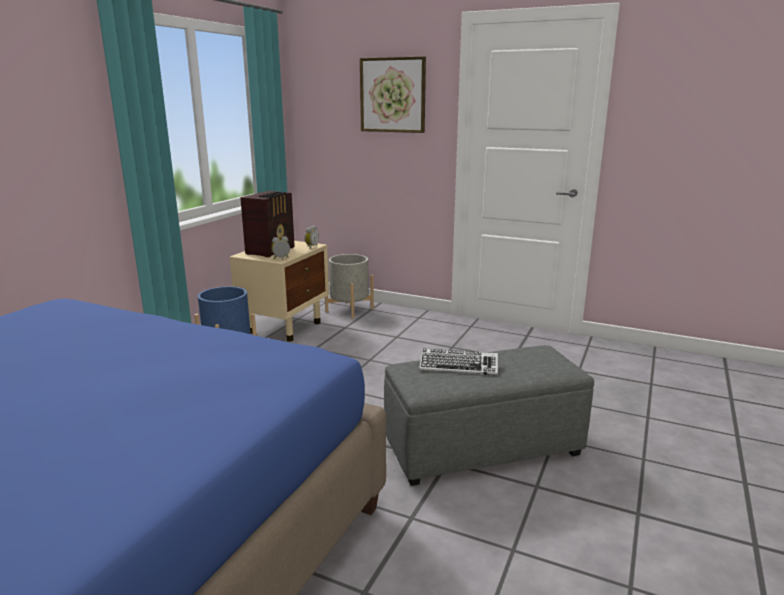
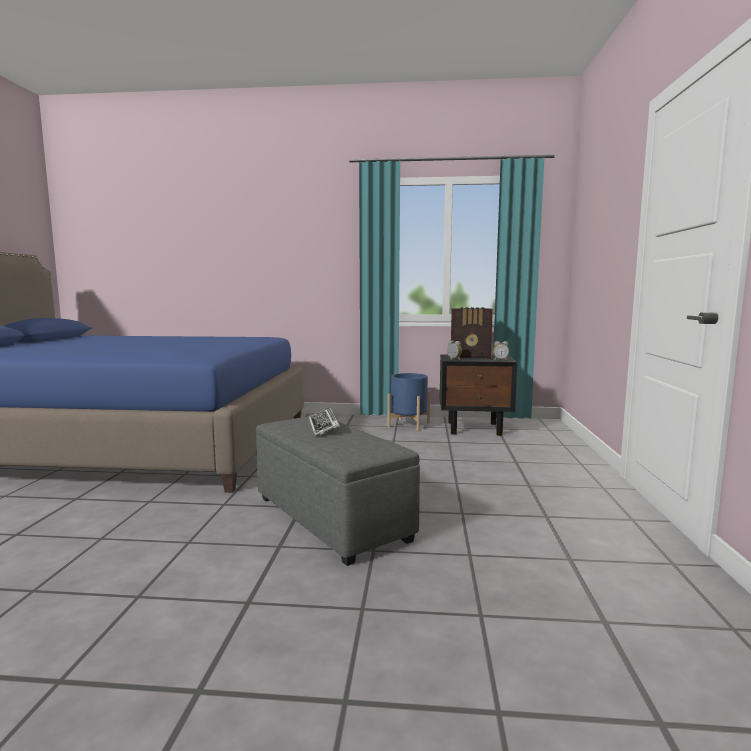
camera: 70 degrees right, 10 degrees down
beige nightstand [230,241,329,342] -> black nightstand [440,355,517,436]
grey planter [325,254,374,319] -> none
picture [360,56,426,133] -> none

